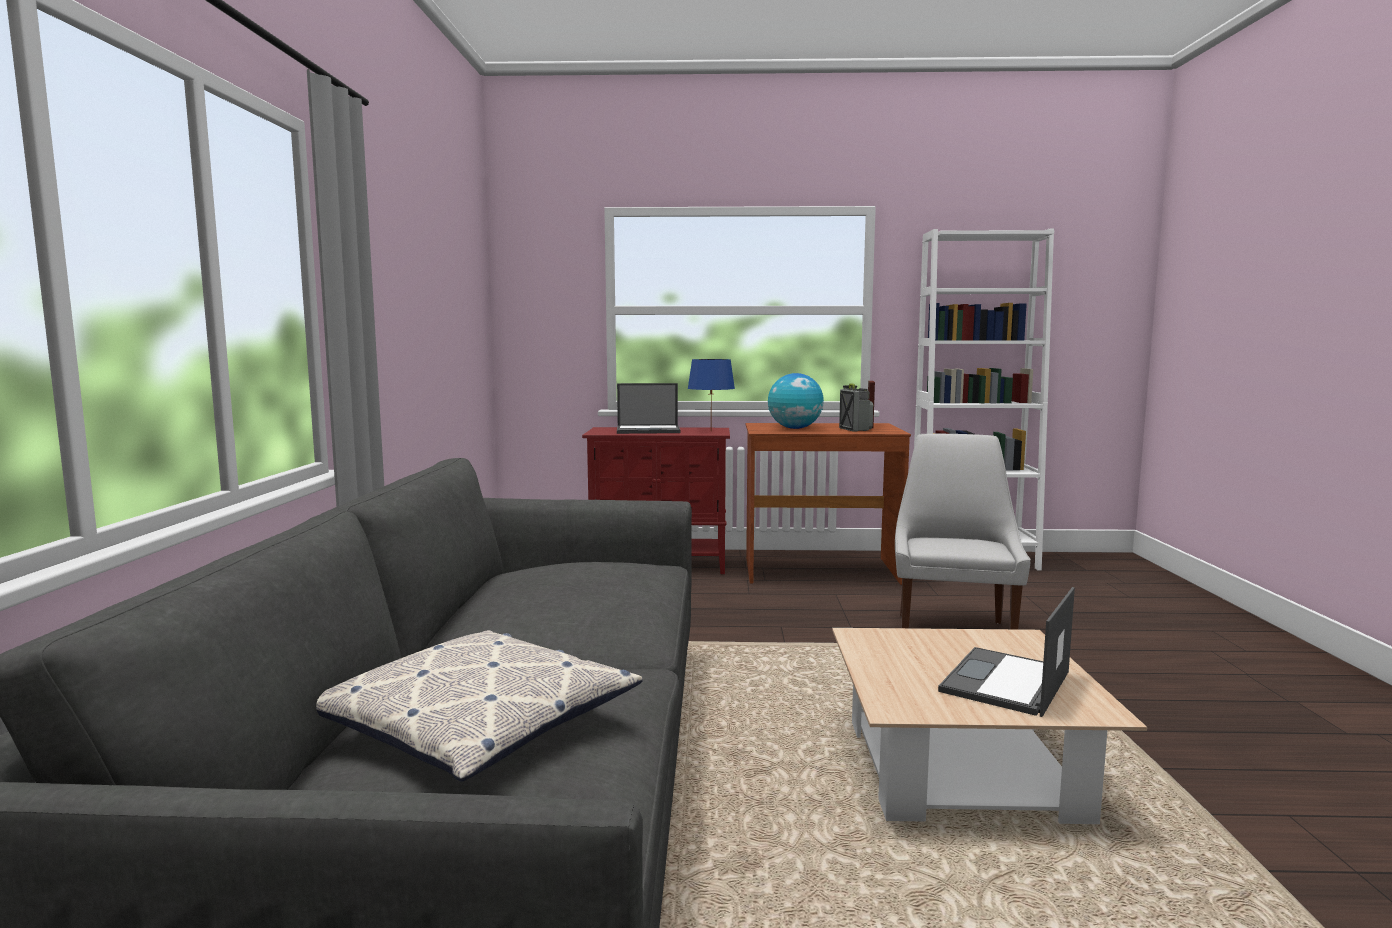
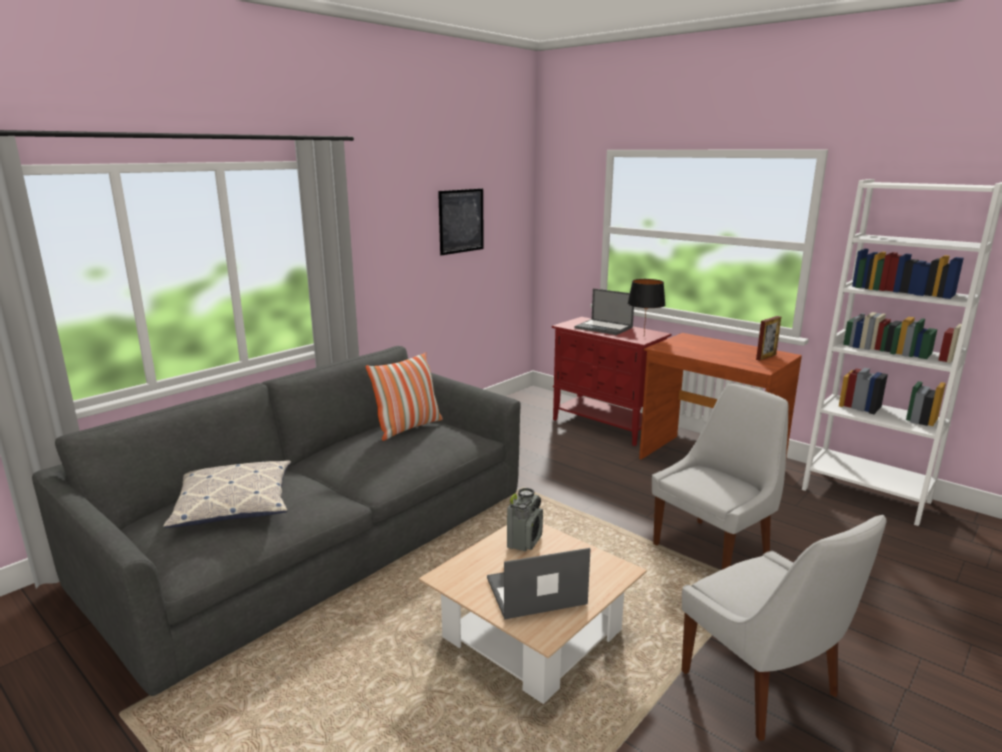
camera: 40 degrees right, 10 degrees up
blue table lamp [688,359,735,417] -> black table lamp [627,279,665,334]
globe [768,373,824,429] -> none
radio [839,383,873,432] -> radio moved to [507,488,543,551]
none -> pillow [366,352,443,441]
none -> picture [438,188,484,255]
none -> white chair [682,515,887,741]

